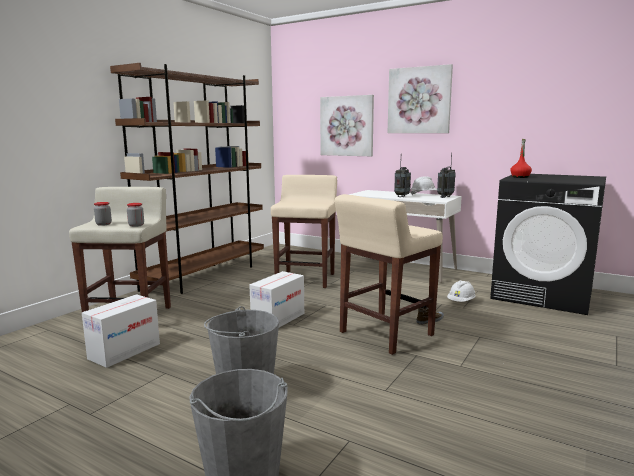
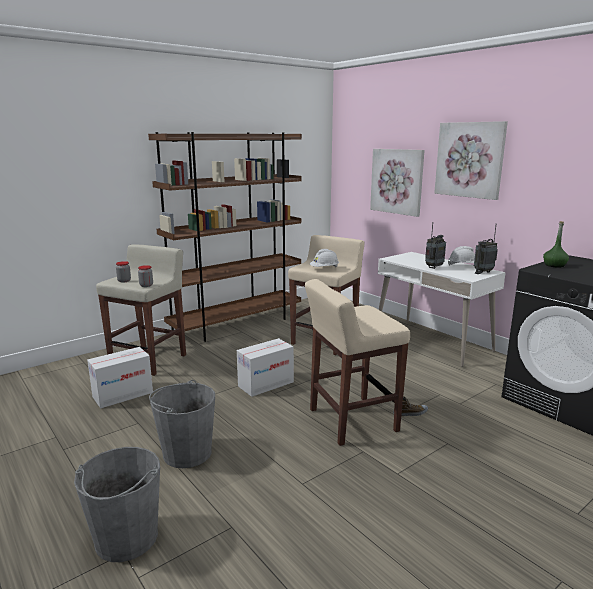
camera: 20 degrees right, 5 degrees up
white hard hat [447,280,476,302] -> white hard hat moved to [310,249,339,268]
red bottle [510,139,532,178] -> green bottle [543,221,569,268]

